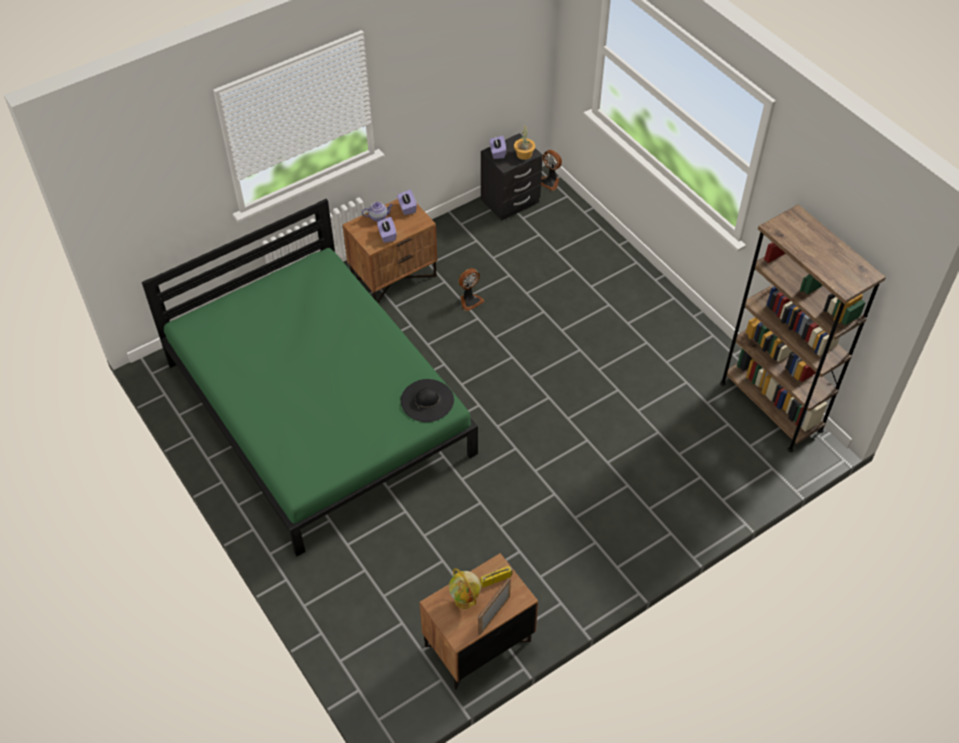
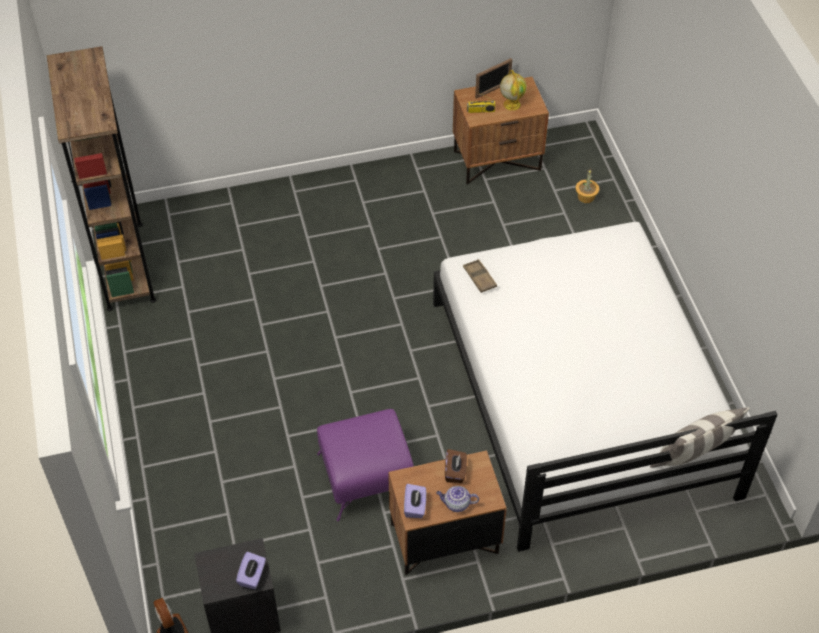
camera: 160 degrees left, 0 degrees up
green bed [142,199,478,557] -> white bed [433,222,778,552]
purple tissue box [377,217,397,243] -> brown tissue box [445,449,467,483]
black hat [400,379,454,422] -> brown tray [463,259,497,293]
fan [458,268,484,311] -> purple ottoman [317,409,414,521]
potted plant [514,126,535,160] -> potted plant moved to [575,168,599,203]
none -> pillow [650,407,750,468]

